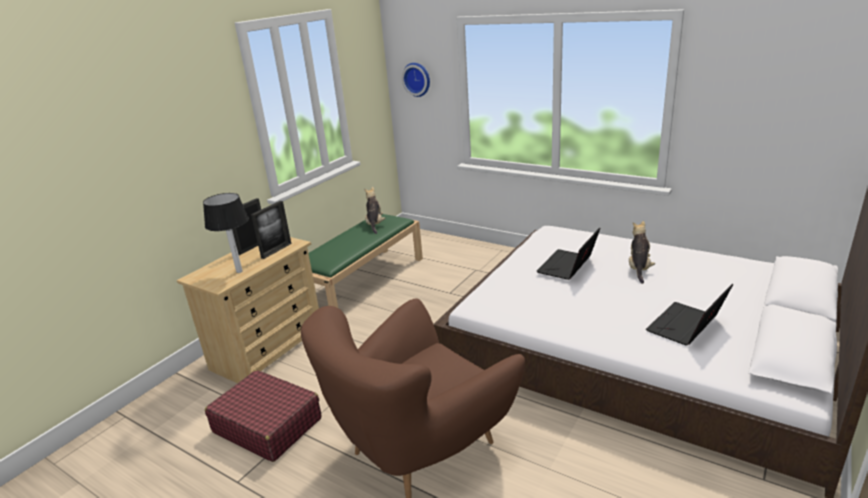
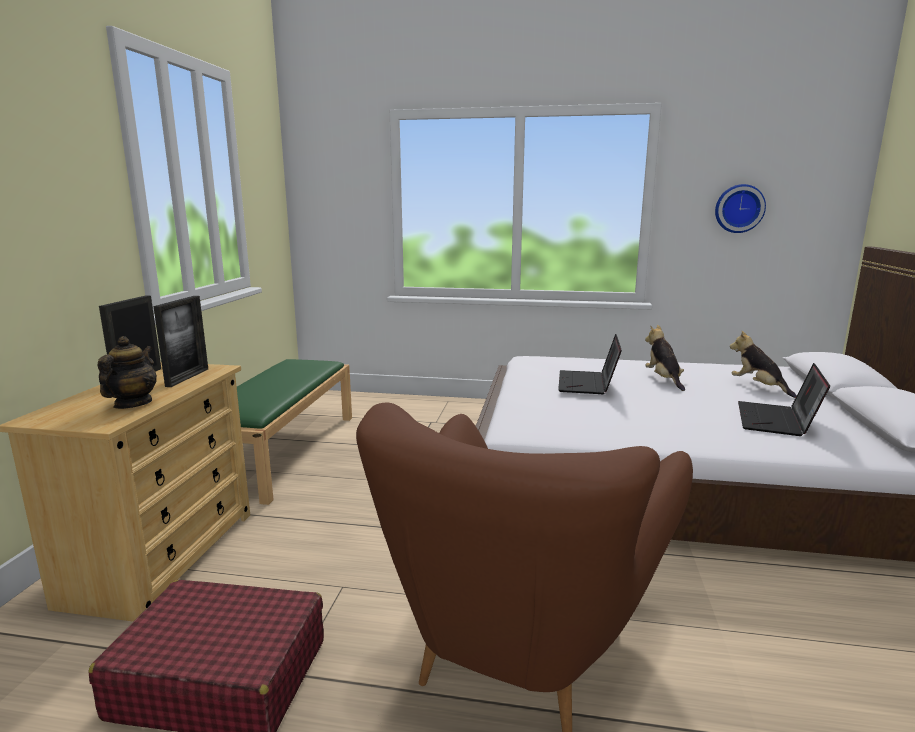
camera: 25 degrees left, 10 degrees down
table lamp [203,193,249,273] -> teapot [97,336,157,409]
plush toy [364,187,385,234] -> plush toy moved to [730,331,796,398]
wall clock [402,63,430,97] -> wall clock moved to [715,184,766,233]

